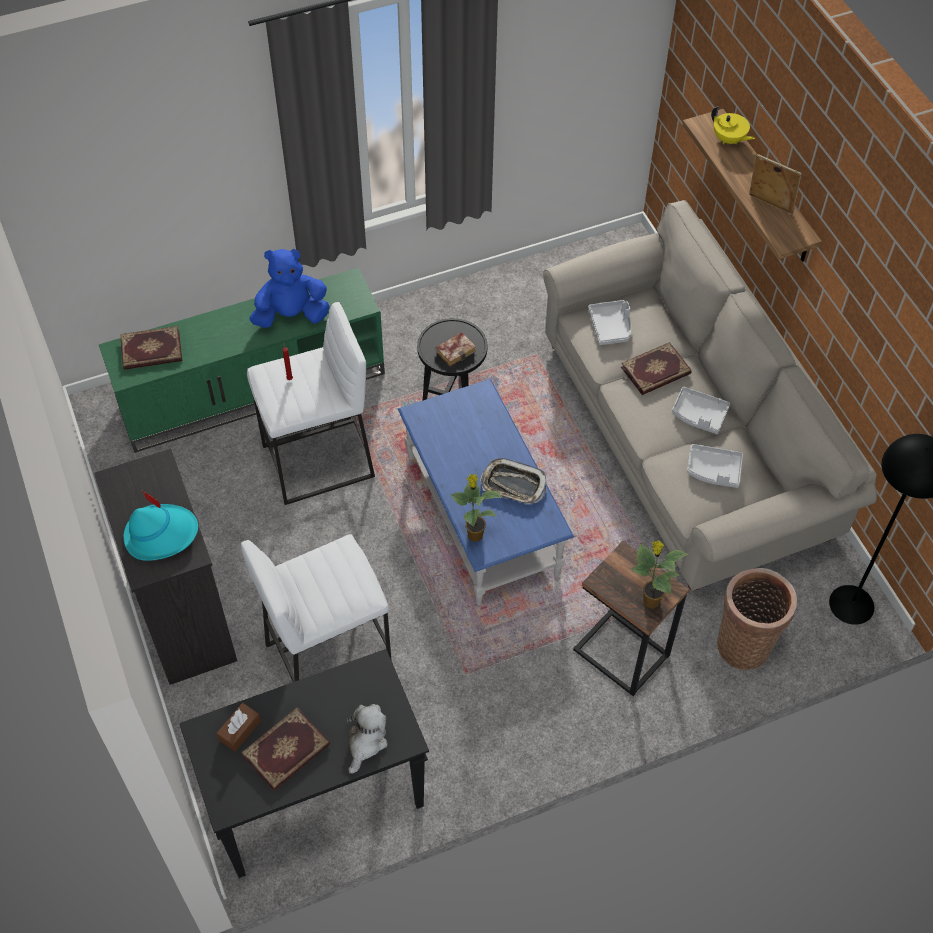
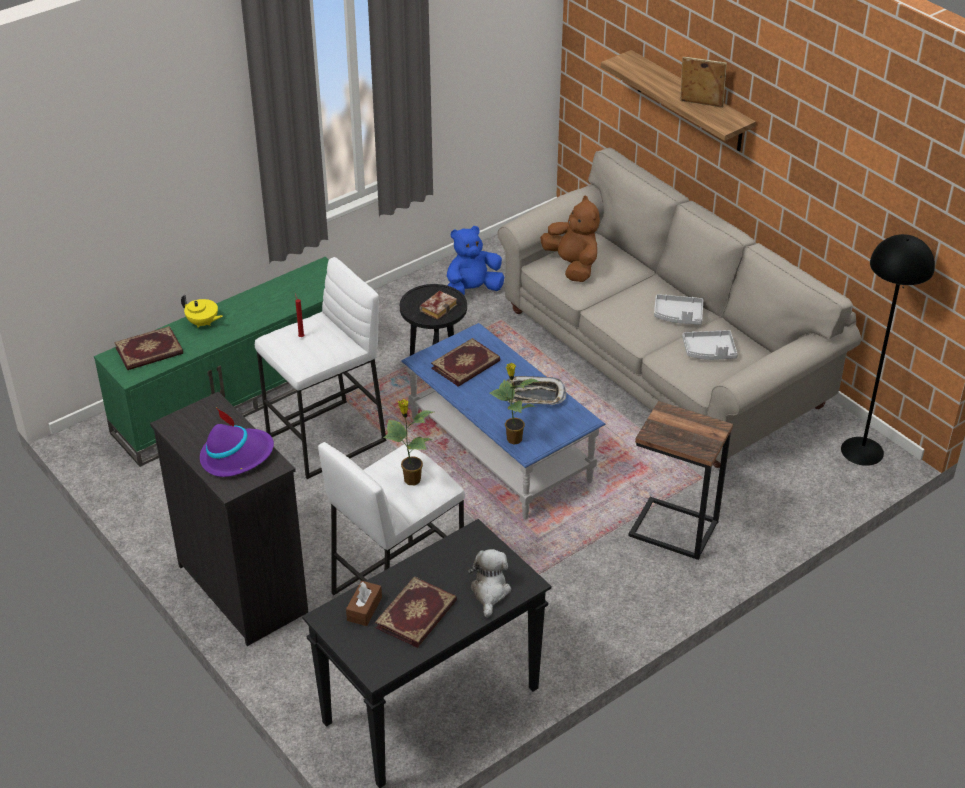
camera: 15 degrees left, 15 degrees down
turquoise hat [123,491,198,561] -> purple hat [200,408,274,477]
blue plush toy [249,249,330,328] -> blue plush toy moved to [447,226,504,295]
grey tray [588,300,631,345] -> brown plush toy [540,196,600,282]
book [621,342,691,395] -> book moved to [431,338,500,387]
potted plant [630,540,689,608] -> potted plant moved to [383,399,433,485]
yellow teapot [711,106,755,144] -> yellow teapot moved to [181,295,223,328]
basket [717,568,797,670] -> none

